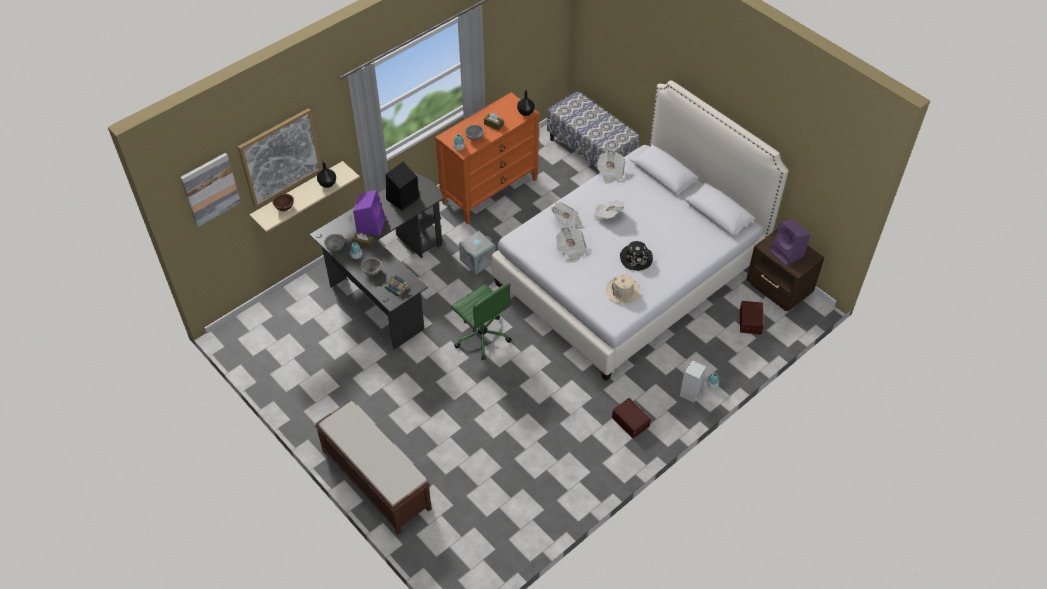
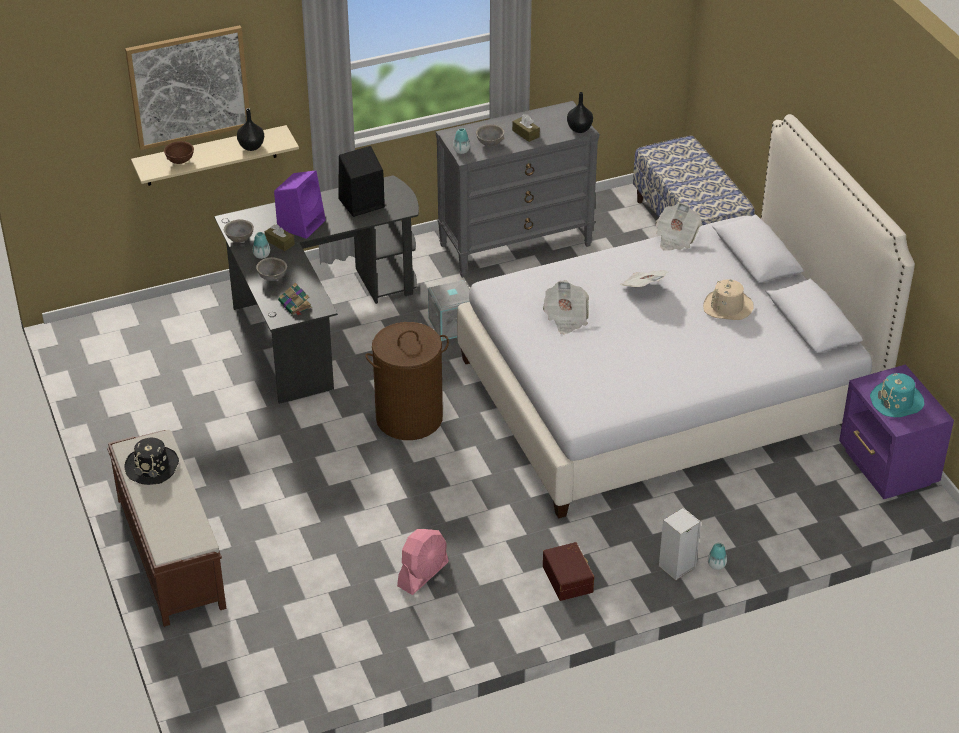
camera: 20 degrees right, 10 degrees down
picture [180,153,241,227] -> none
orange dresser [435,92,540,224] -> grey dresser [436,101,599,278]
green office chair [451,283,512,360] -> brown laundry basket [365,322,449,440]
newspaper [551,202,583,228] -> none
beige hat [607,274,641,304] -> beige hat moved to [703,279,754,320]
black hat [620,241,653,271] -> black hat moved to [124,438,179,485]
brown storage box [740,301,764,334] -> none
brown nightstand [746,229,825,311] -> purple nightstand [839,364,954,499]
purple speaker [770,220,810,266] -> turquoise hat [870,373,924,417]
none -> pink fan [397,529,449,595]

